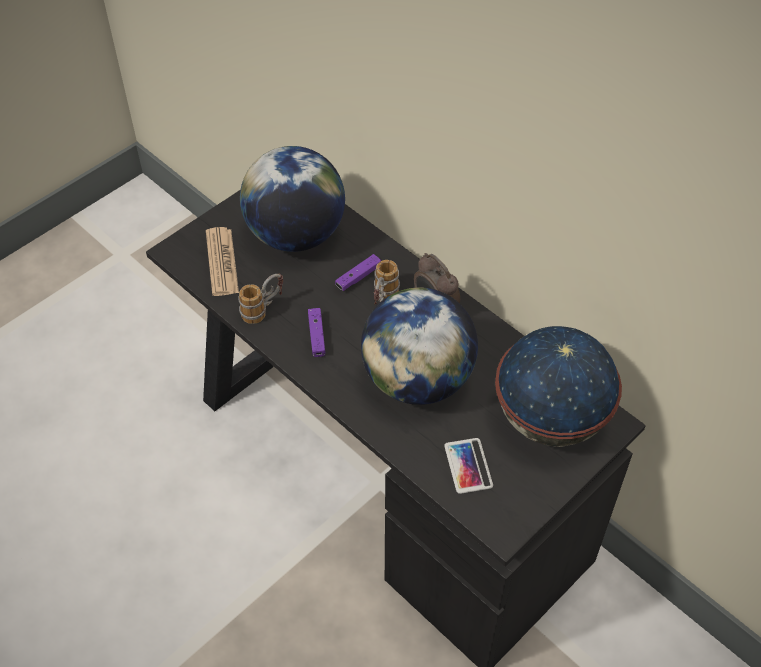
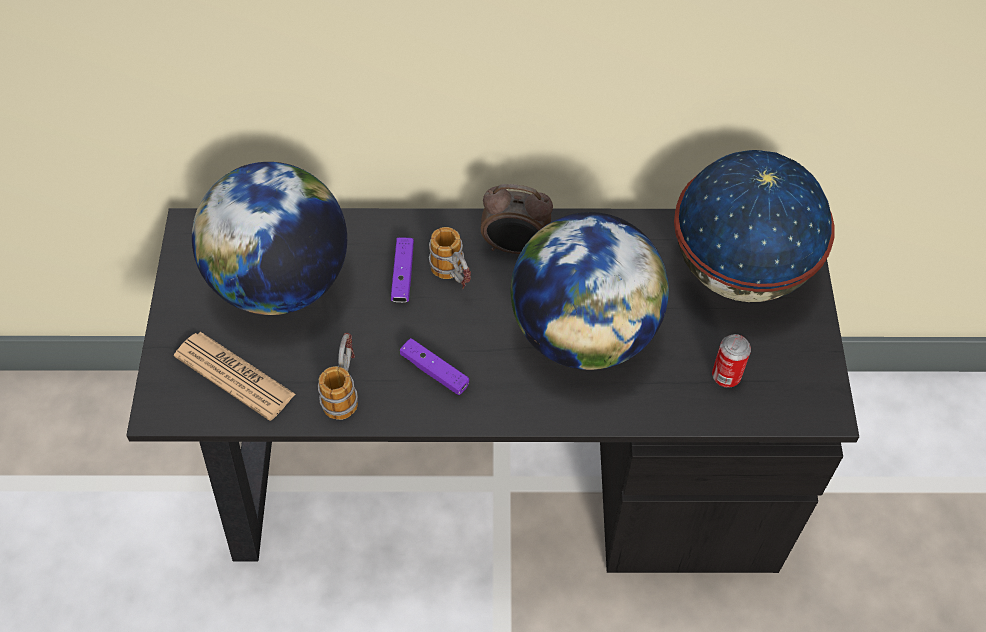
camera: 45 degrees left, 5 degrees up
phone [444,438,493,494] -> can [712,334,751,388]

